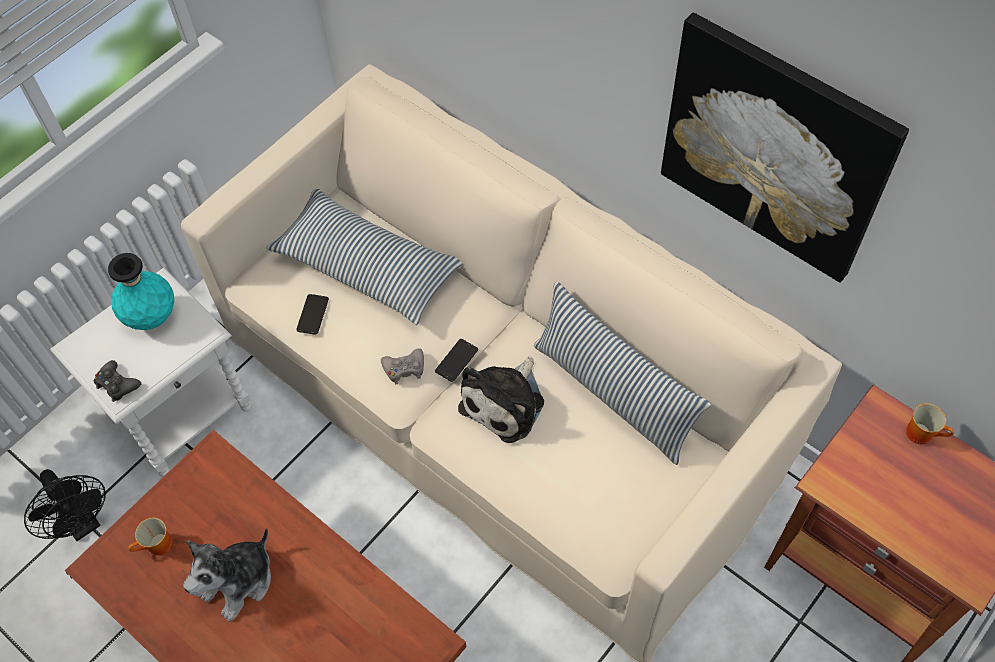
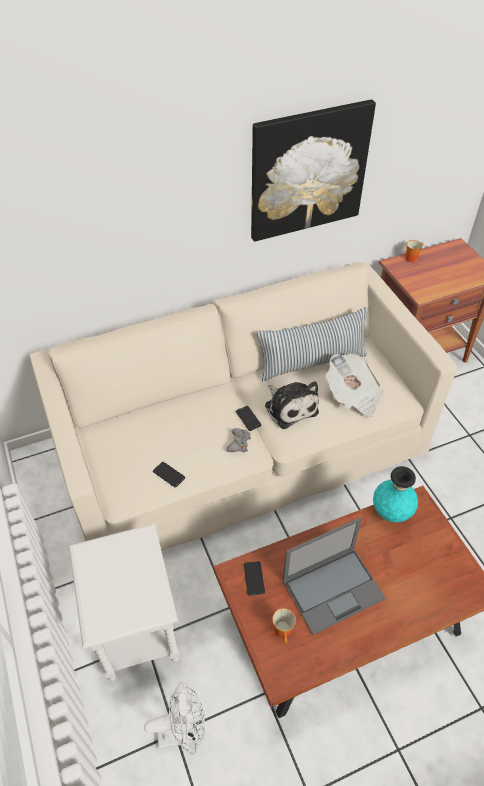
camera: 65 degrees left, 10 degrees down
black fan [24,469,106,541] -> white fan [144,682,205,755]
black game controller [94,360,141,402] -> none
turquoise vase [108,253,174,330] -> turquoise vase moved to [373,466,418,522]
plush toy [183,528,271,622] -> laptop [283,517,386,635]
pillow [266,188,463,325] -> none
none -> phone [244,561,265,596]
none -> newspaper [326,353,384,417]

